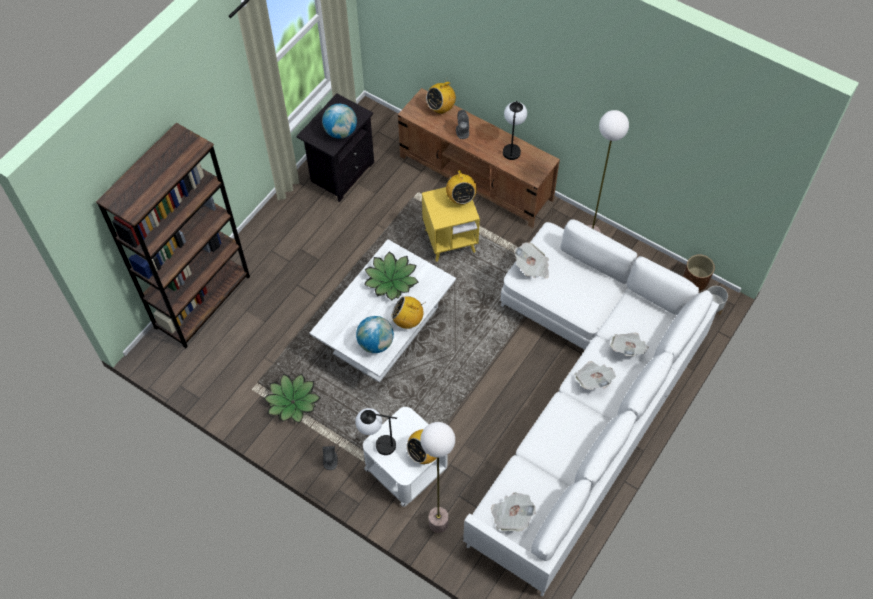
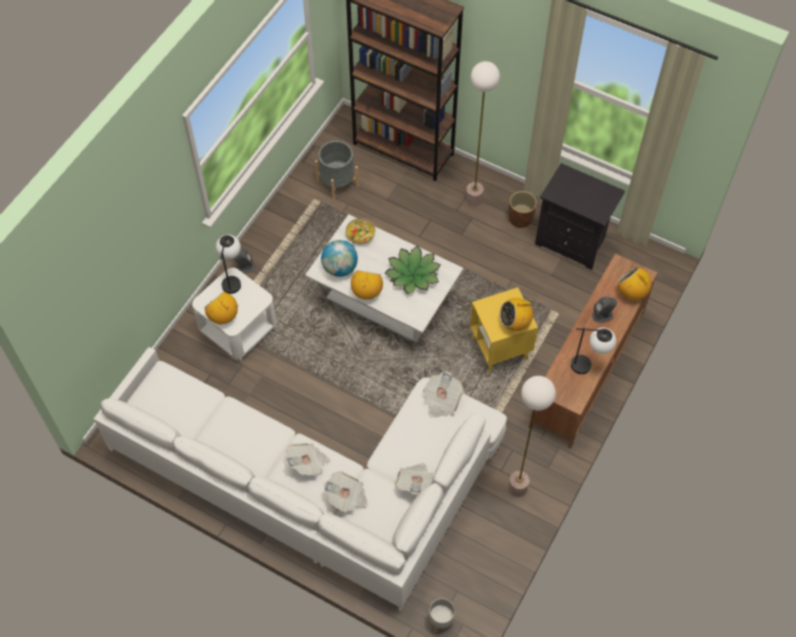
camera: 85 degrees right, 0 degrees up
potted plant [264,374,321,423] -> none
globe [322,104,357,139] -> none
floor lamp [420,422,455,533] -> floor lamp moved to [466,61,500,207]
newspaper [491,492,536,532] -> newspaper moved to [395,463,433,494]
brown planter [683,254,715,291] -> brown planter moved to [508,191,537,228]
none -> grey planter [315,141,359,200]
none -> bowl [346,218,375,244]

